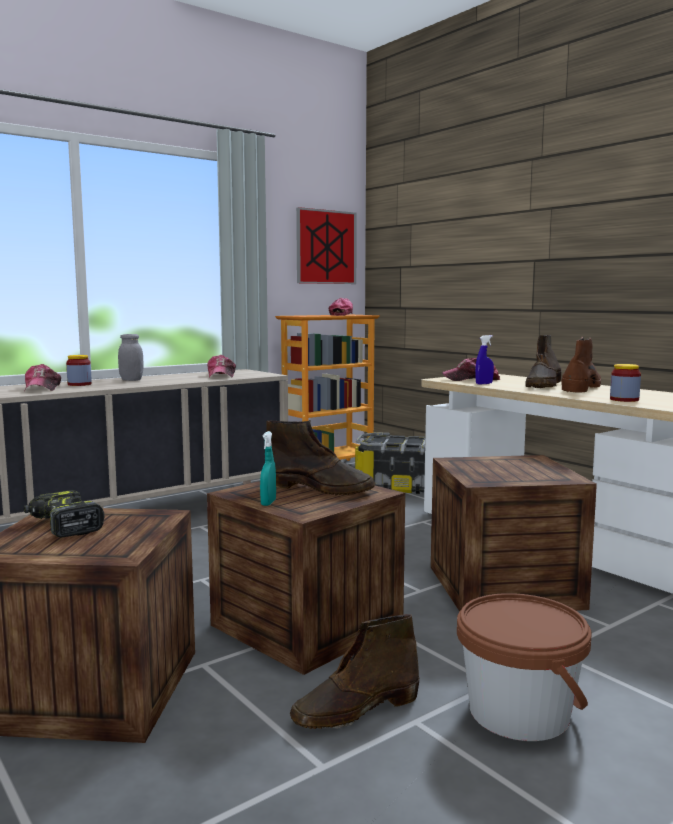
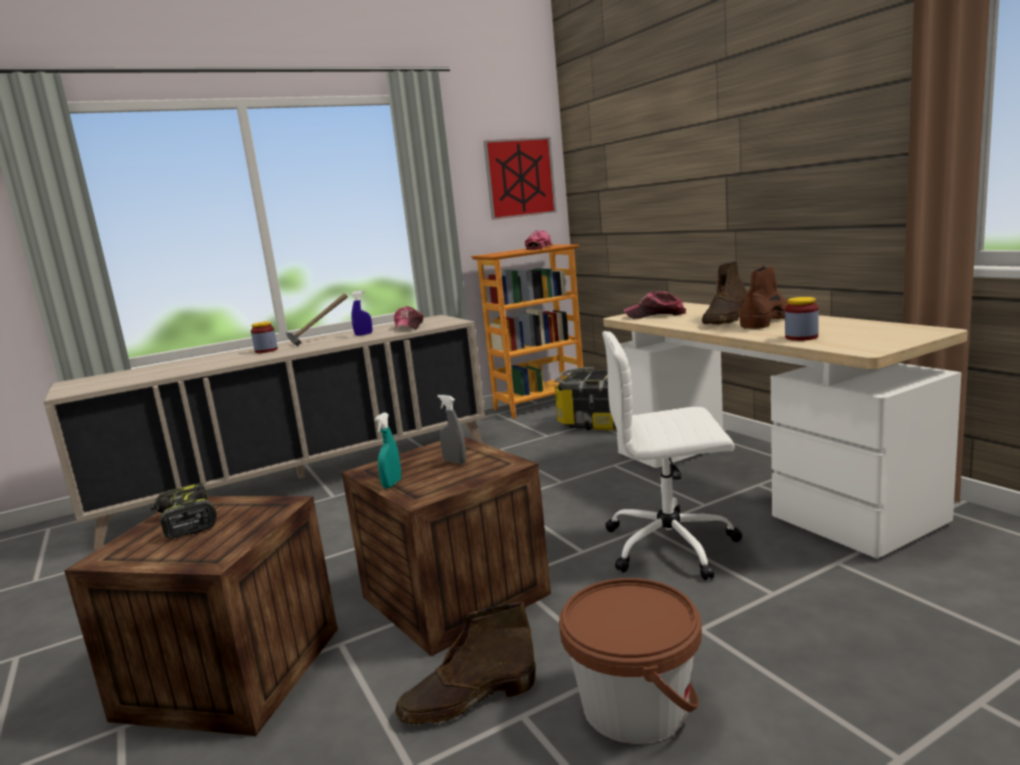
camera: 10 degrees right, 5 degrees up
cap [24,364,61,391] -> none
grey jar [118,334,144,381] -> hammer [286,293,348,346]
brown boot [266,420,375,495] -> grey spray bottle [437,395,466,464]
crate [431,455,597,611] -> white office chair [602,331,742,580]
blue spray bottle [475,335,494,385] -> blue spray bottle moved to [351,290,372,336]

